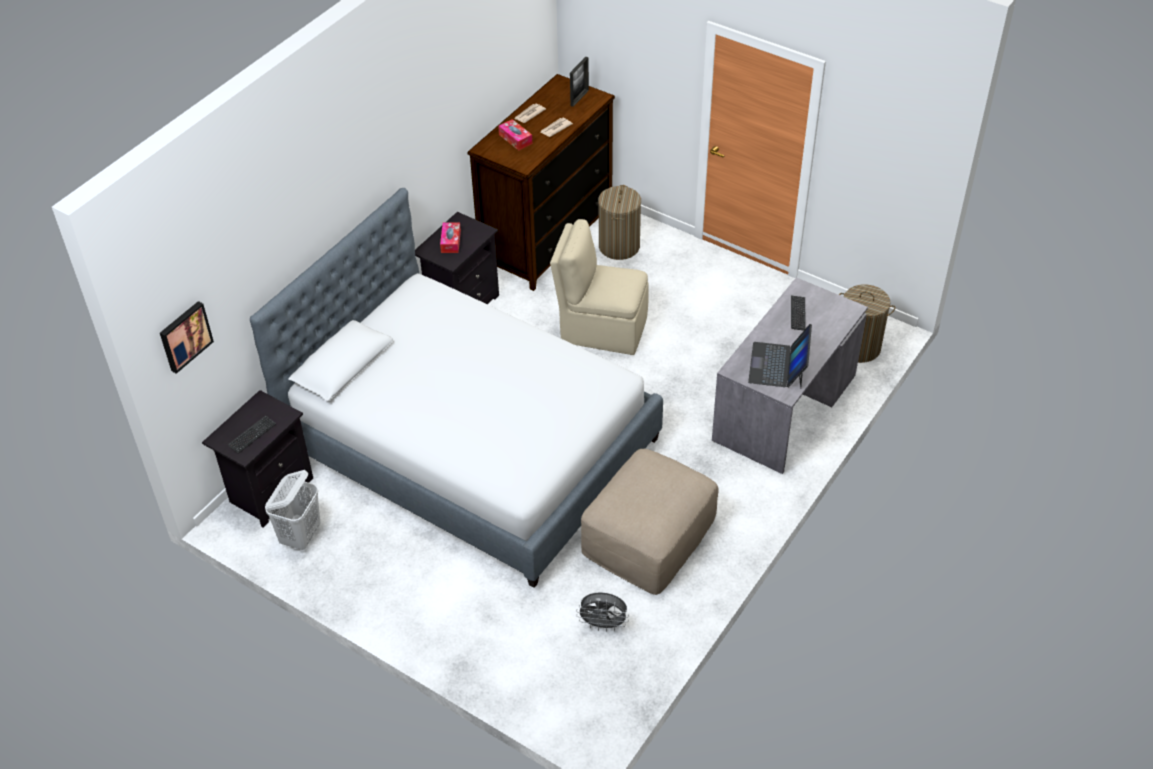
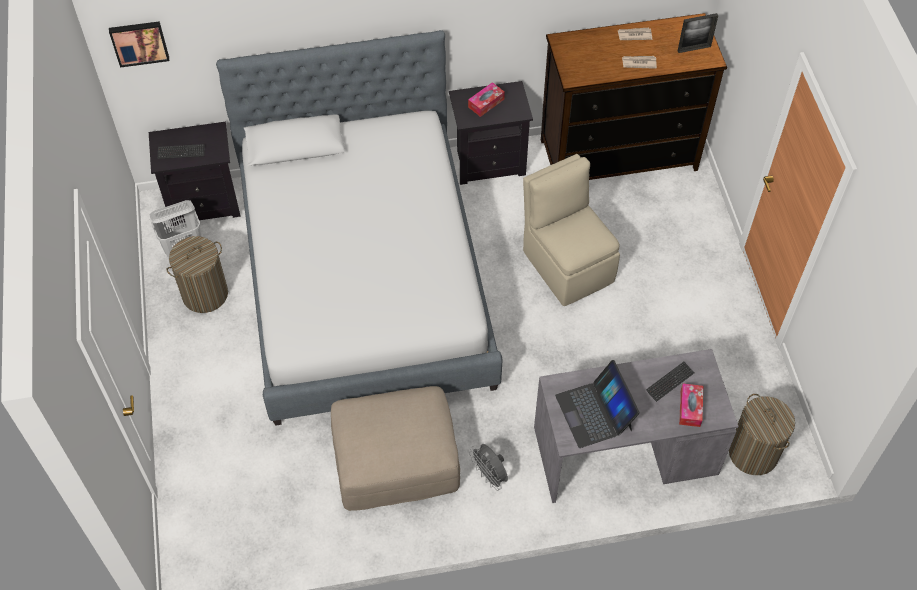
camera: 45 degrees right, 10 degrees up
tissue box [498,119,532,151] -> tissue box moved to [679,384,703,427]
grey fan [576,592,629,632] -> grey fan moved to [469,444,508,491]
laundry basket [598,185,641,260] -> laundry basket moved to [166,236,228,313]
laptop [748,324,812,388] -> laptop turned 75 degrees counterclockwise [555,360,640,448]

